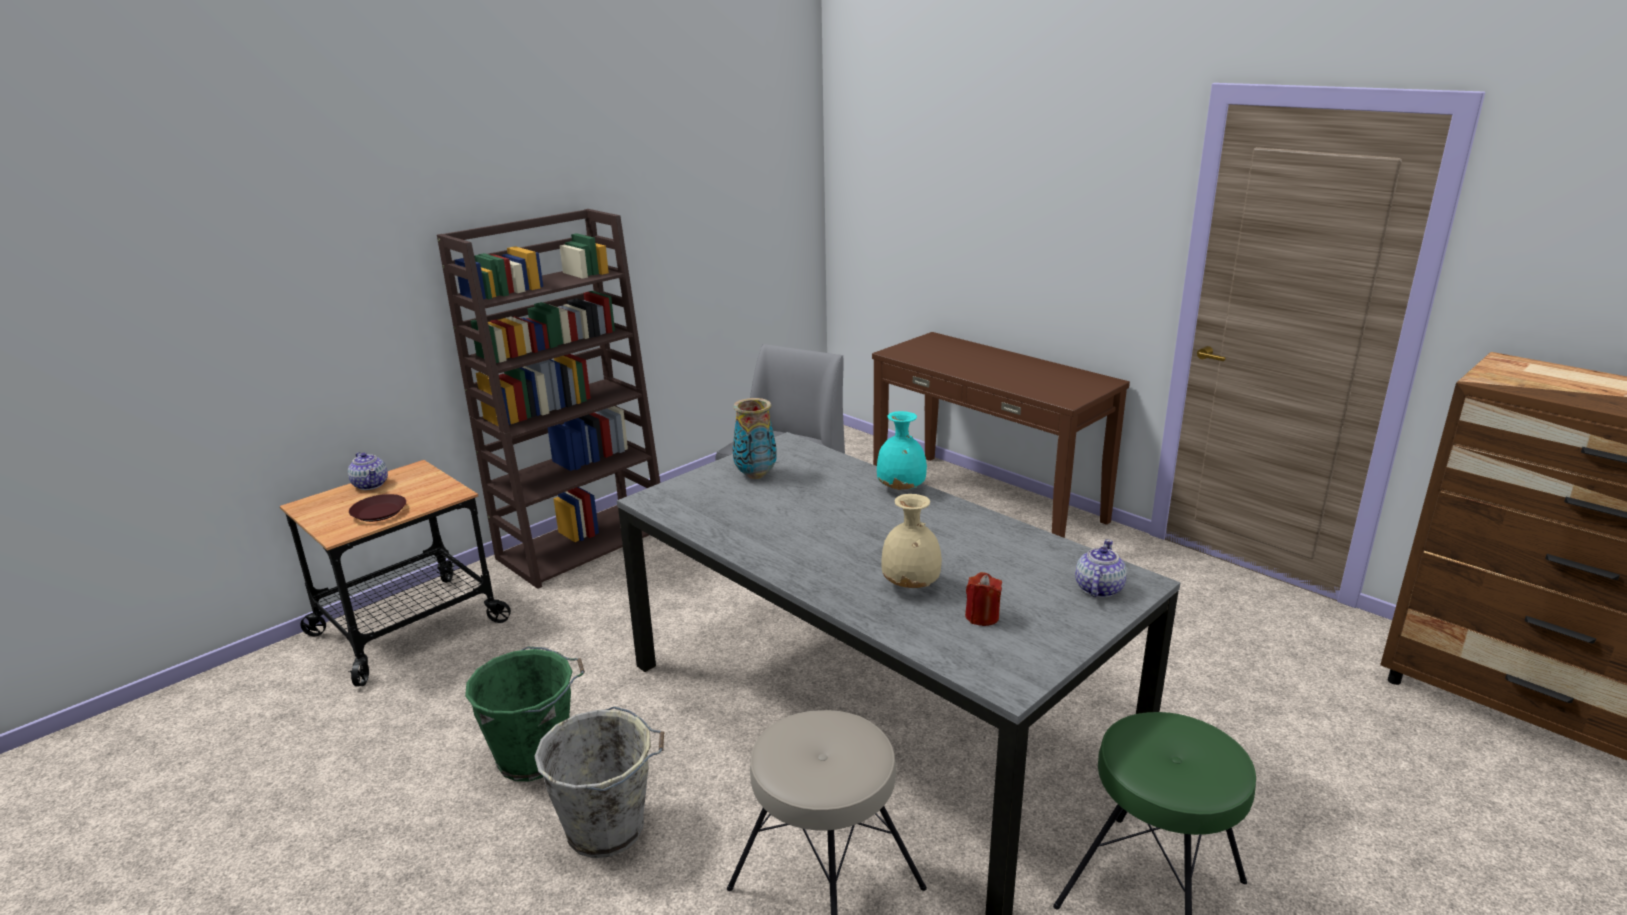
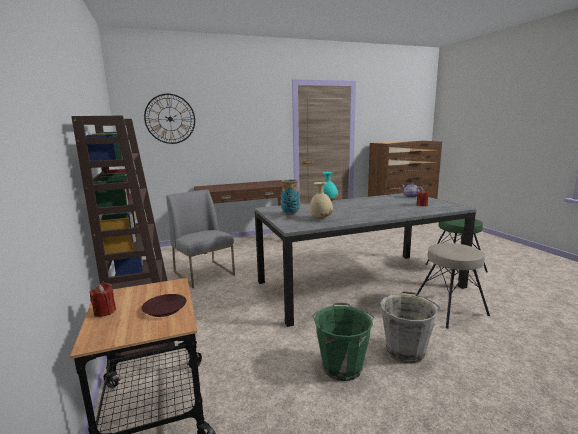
camera: 65 degrees left, 10 degrees down
teapot [348,452,388,490] -> red candle [89,283,116,317]
beige vase [882,494,942,588] -> beige vase moved to [309,182,333,219]
none -> wall clock [144,94,195,144]

